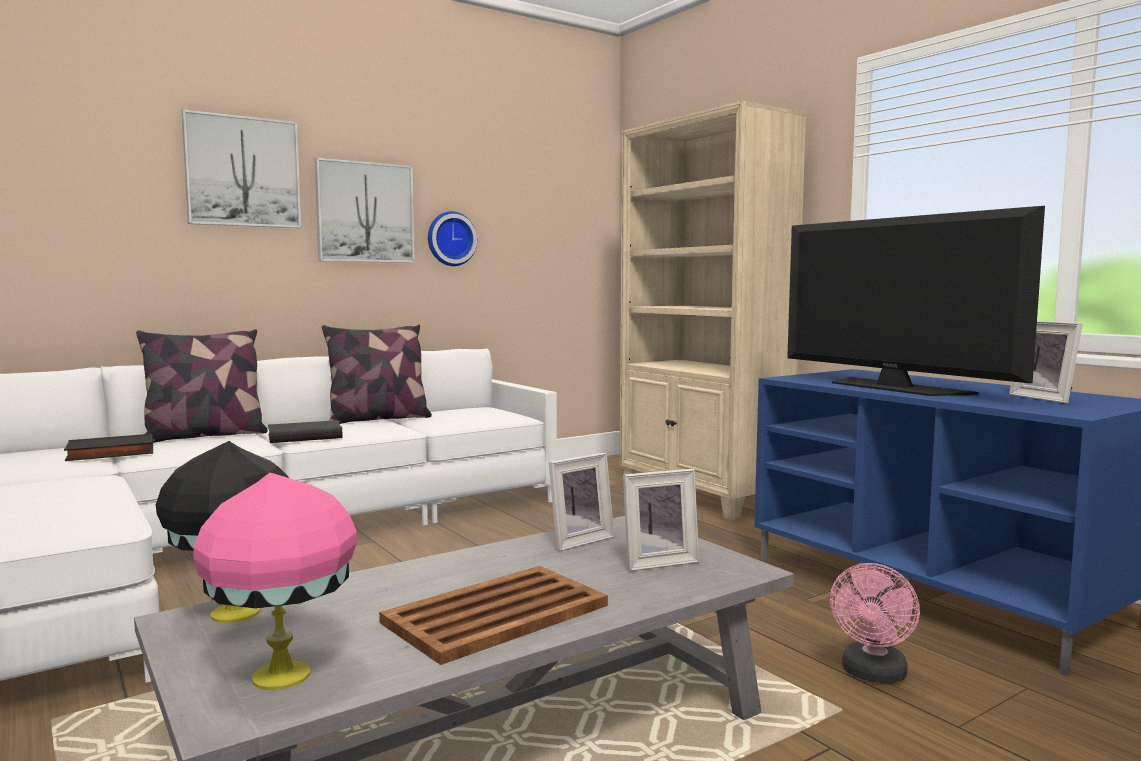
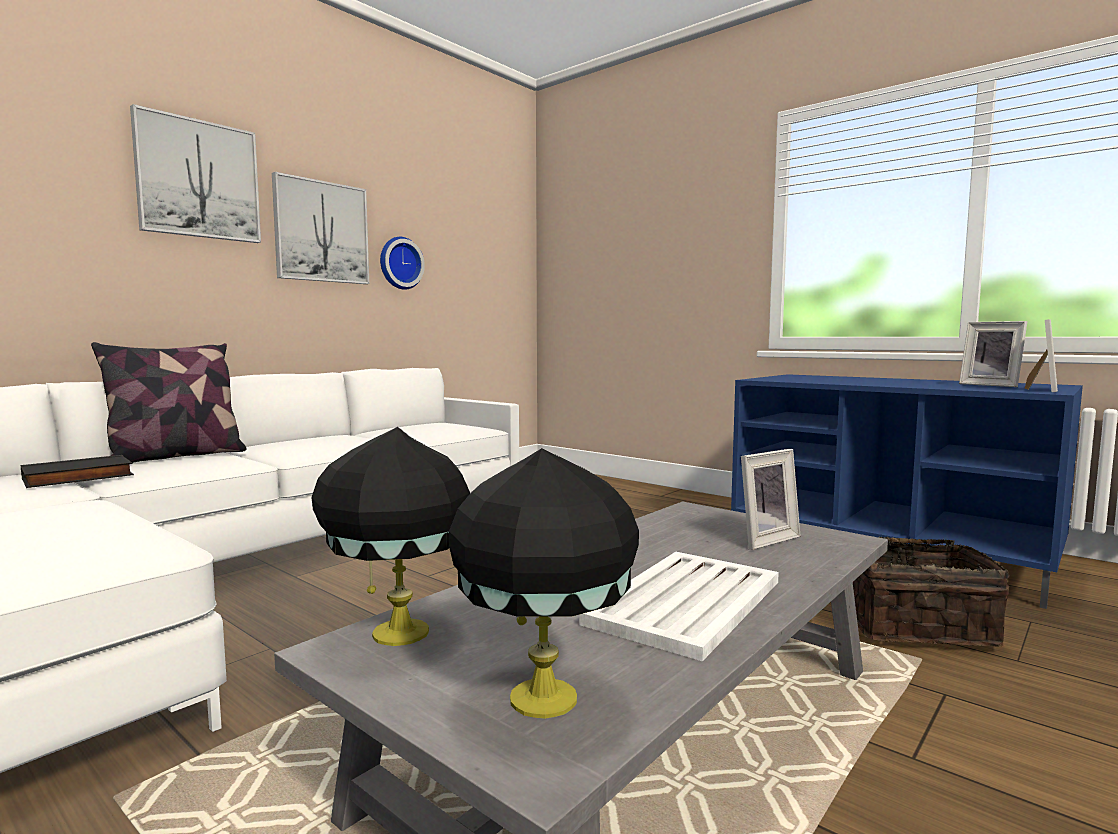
camera: 15 degrees left, 0 degrees up
pink table lamp [193,472,357,690] -> black table lamp [449,448,639,719]
black book [268,420,342,443] -> none
pillow [322,325,432,424] -> none
brown tray [379,566,608,665] -> white tray [579,552,779,661]
picture frame [549,453,614,551] -> picture frame moved to [1025,319,1058,392]
beige bookcase [620,101,807,521] -> none
television [787,206,1045,396] -> none
pink fan [830,563,920,684] -> basket [853,536,1010,647]

